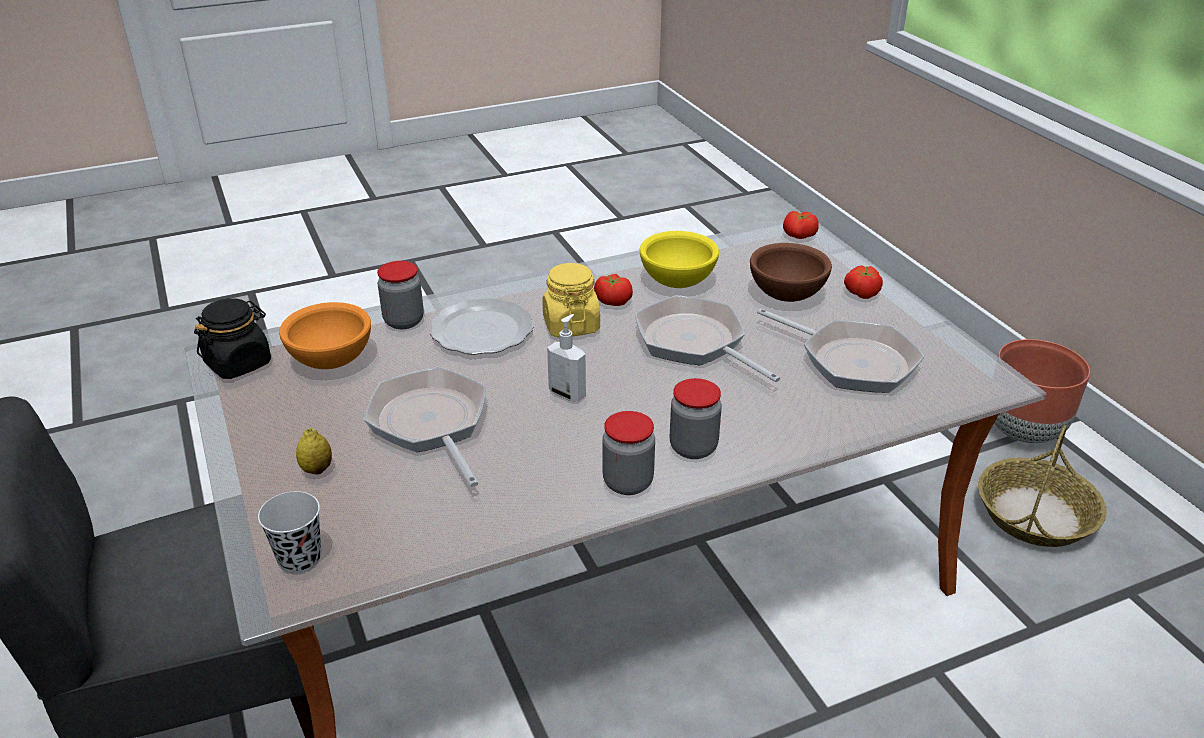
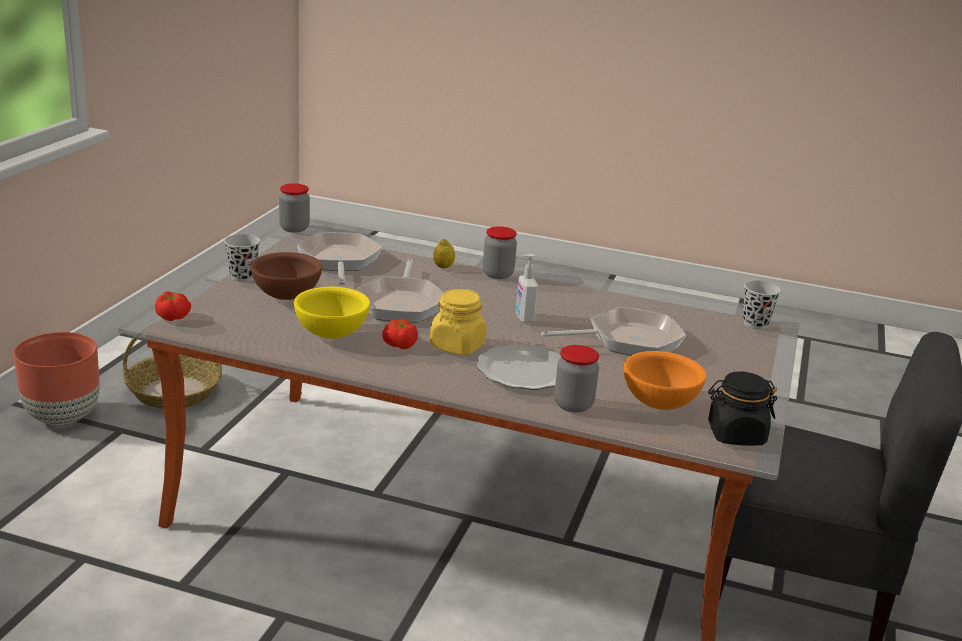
camera: 140 degrees left, 10 degrees down
lemon [296,428,332,474] -> lemon moved to [433,239,455,268]
frying pan [364,367,486,487] -> frying pan turned 120 degrees counterclockwise [541,307,687,355]
jar [603,411,655,495] -> jar moved to [279,183,310,233]
tomato [844,265,883,299] -> black cup [224,234,260,282]

